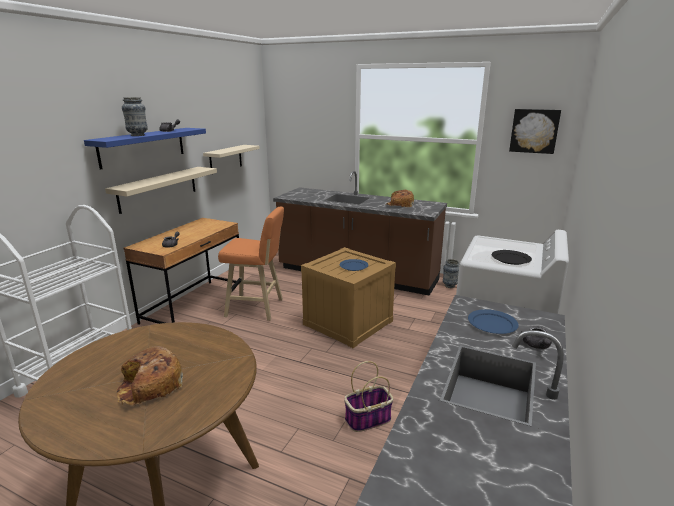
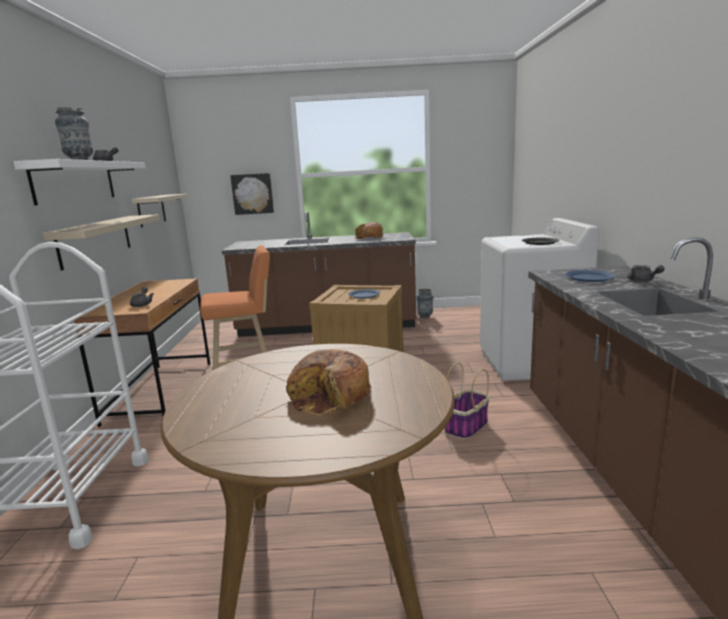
camera: 25 degrees left, 5 degrees down
blue shelf [84,128,206,170] -> white shelf [13,159,146,206]
picture [509,109,561,154] -> picture moved to [230,173,274,215]

